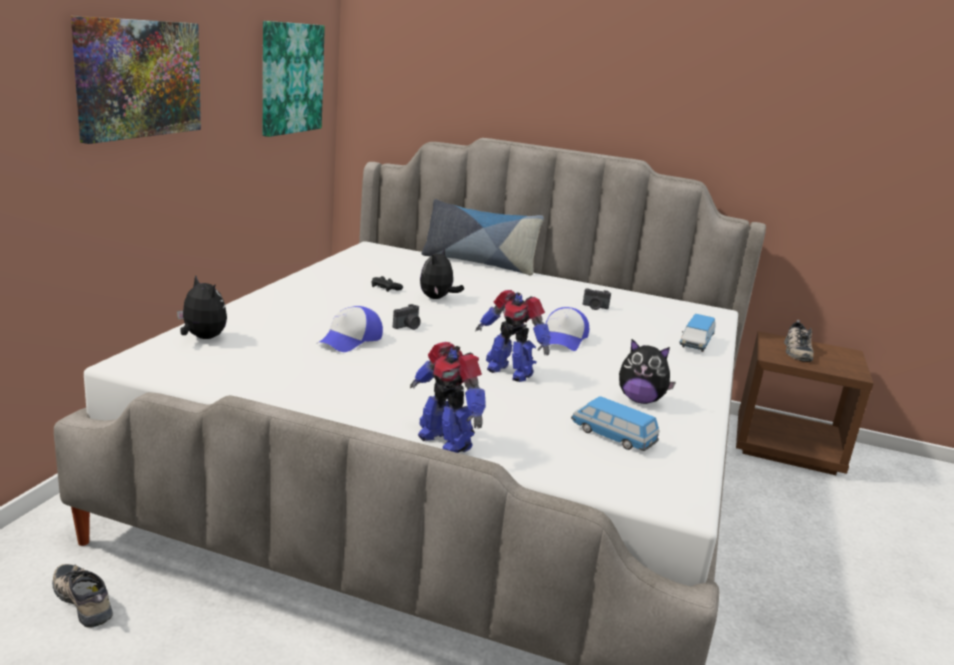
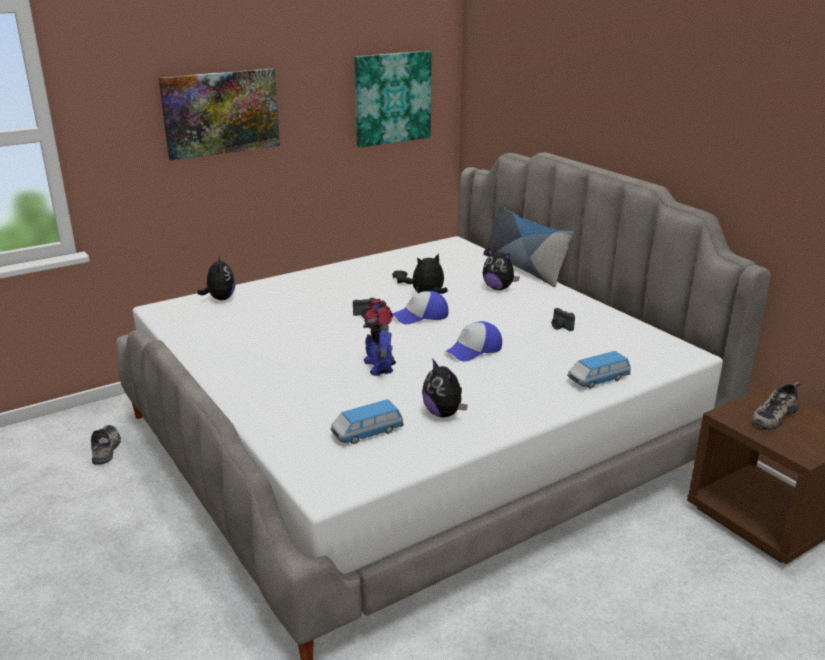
camera: 40 degrees right, 5 degrees up
cap [319,306,383,352] -> cap moved to [393,291,449,324]
toy robot [410,342,486,453] -> none
toy car [571,396,659,451] -> toy car turned 105 degrees counterclockwise [330,399,404,444]
none -> plush toy [483,248,520,290]

